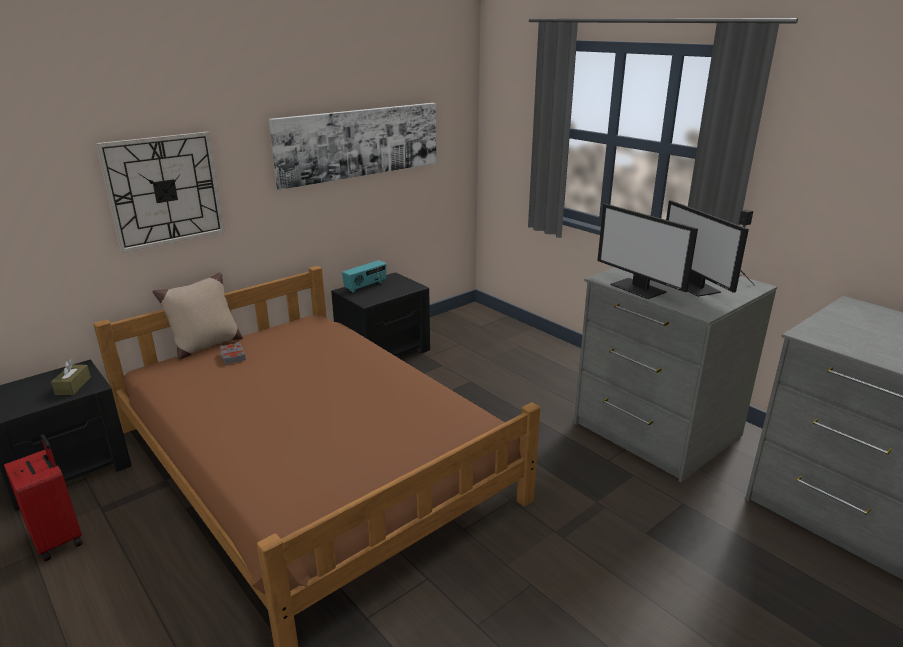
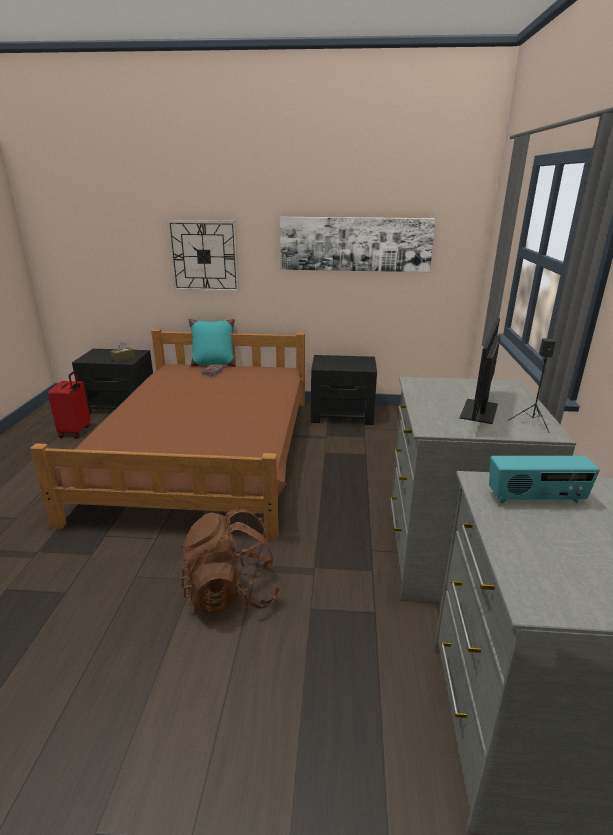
camera: 45 degrees right, 0 degrees up
beige pillow [152,272,243,359] -> turquoise pillow [188,319,236,367]
radio [342,260,386,293] -> radio moved to [489,456,600,503]
monitor [597,204,698,299] -> none
none -> brown backpack [181,507,280,614]

